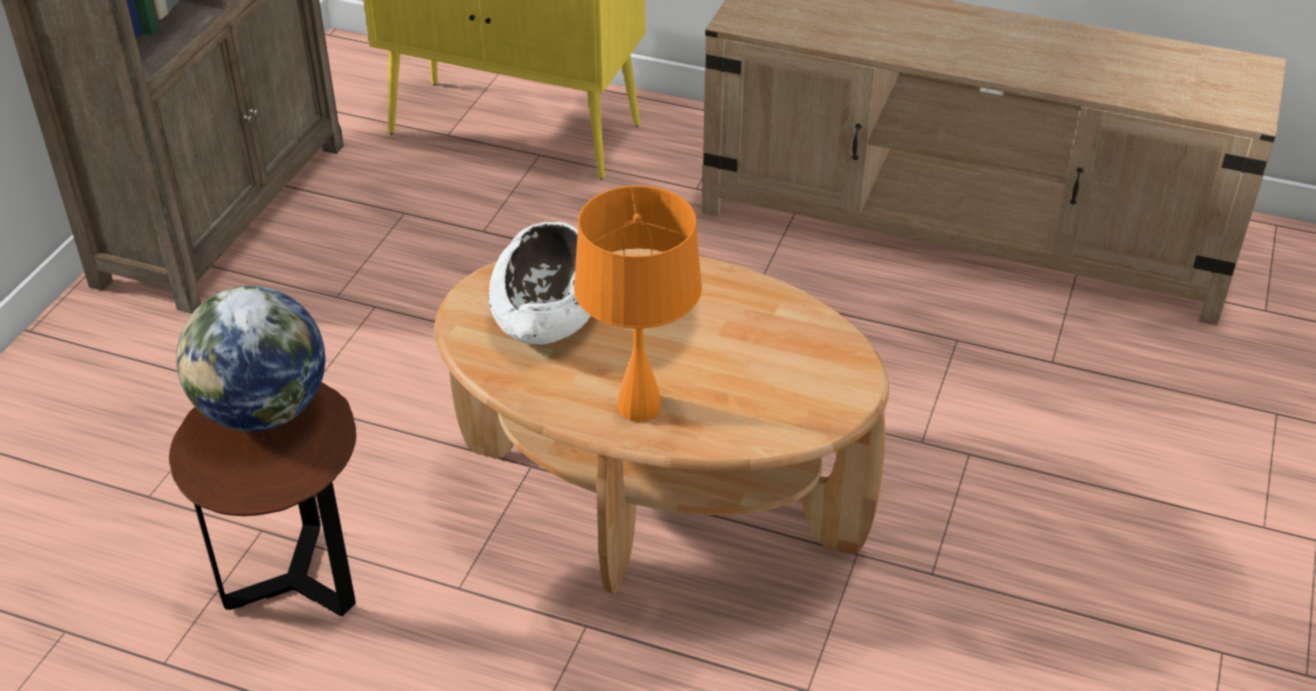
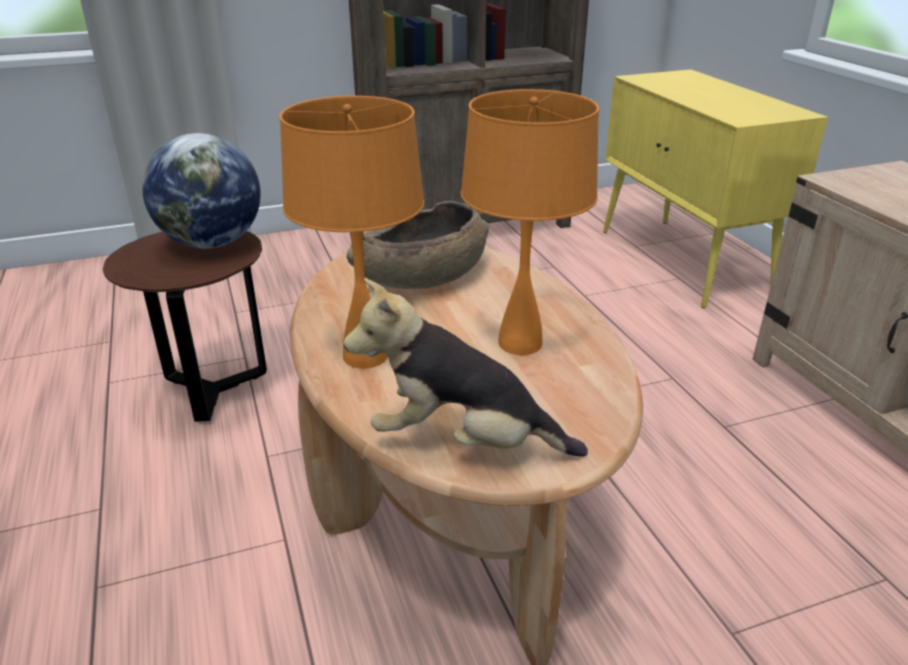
camera: 50 degrees right, 10 degrees down
white bowl [488,222,591,345] -> brown bowl [347,201,489,289]
none -> plush toy [344,279,588,457]
none -> orange table lamp [461,89,599,355]

